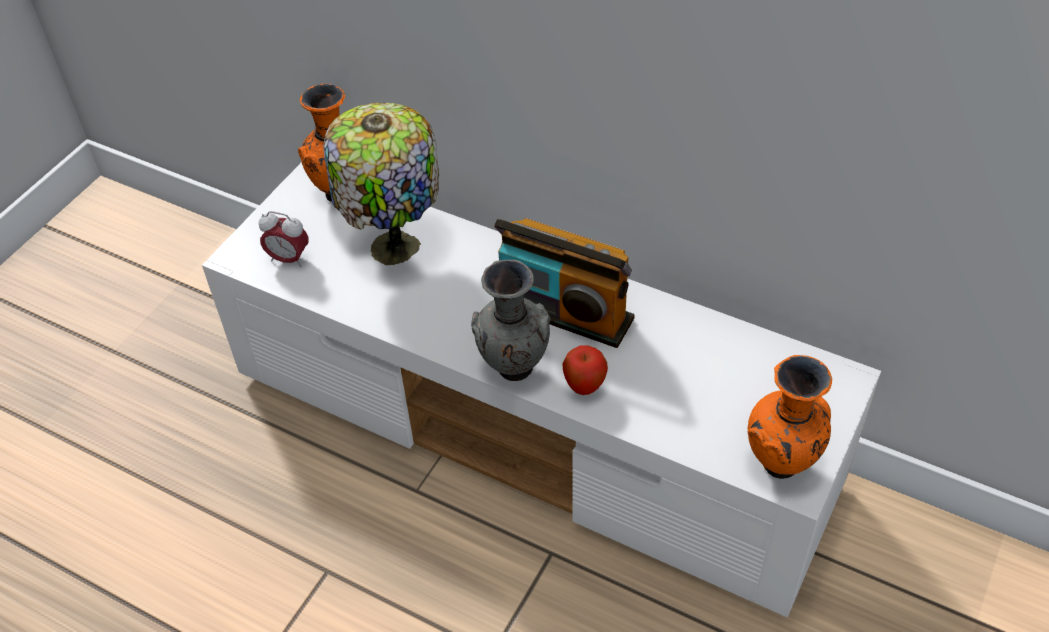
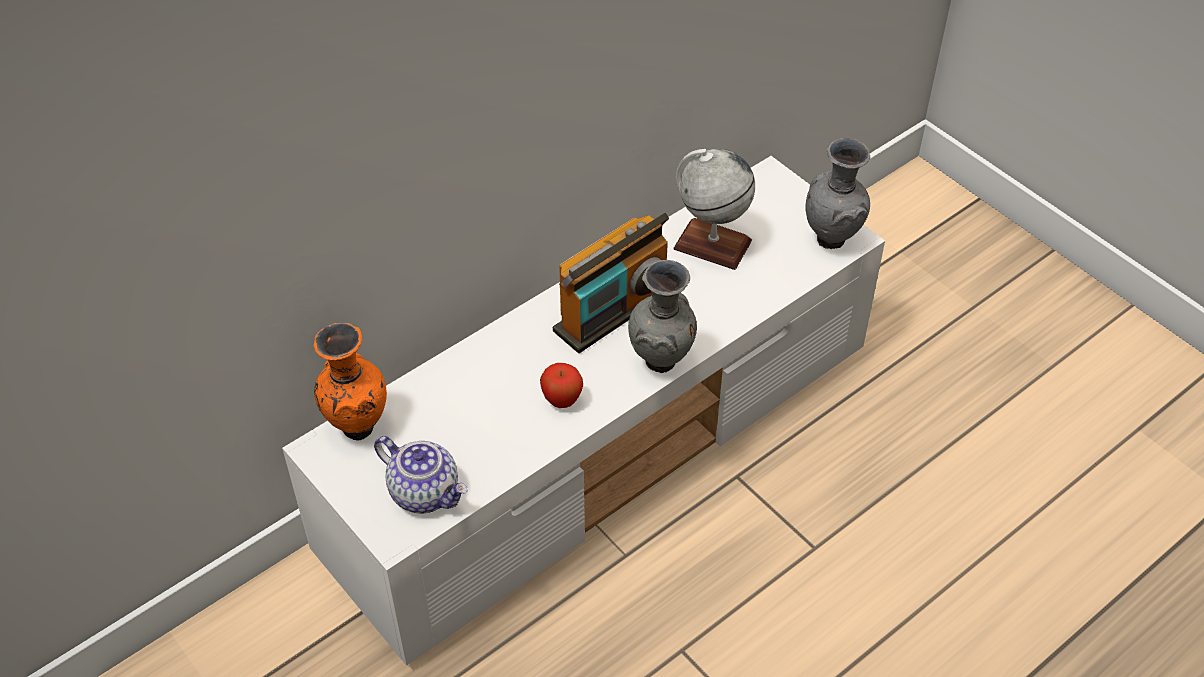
camera: 70 degrees left, 0 degrees up
alarm clock [259,211,309,267] -> teapot [374,436,468,514]
table lamp [323,103,439,265] -> none
apple [562,346,608,395] -> apple moved to [540,363,583,408]
orange vase [748,355,832,479] -> grey vase [805,138,870,249]
none -> globe [673,149,755,270]

